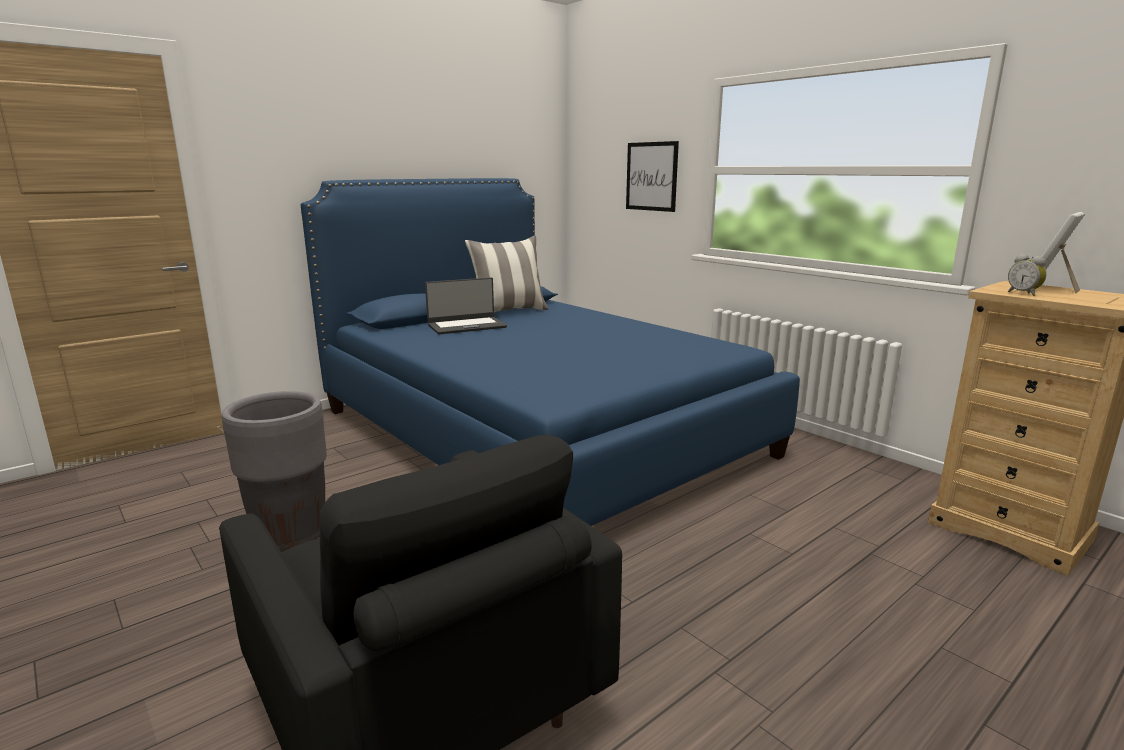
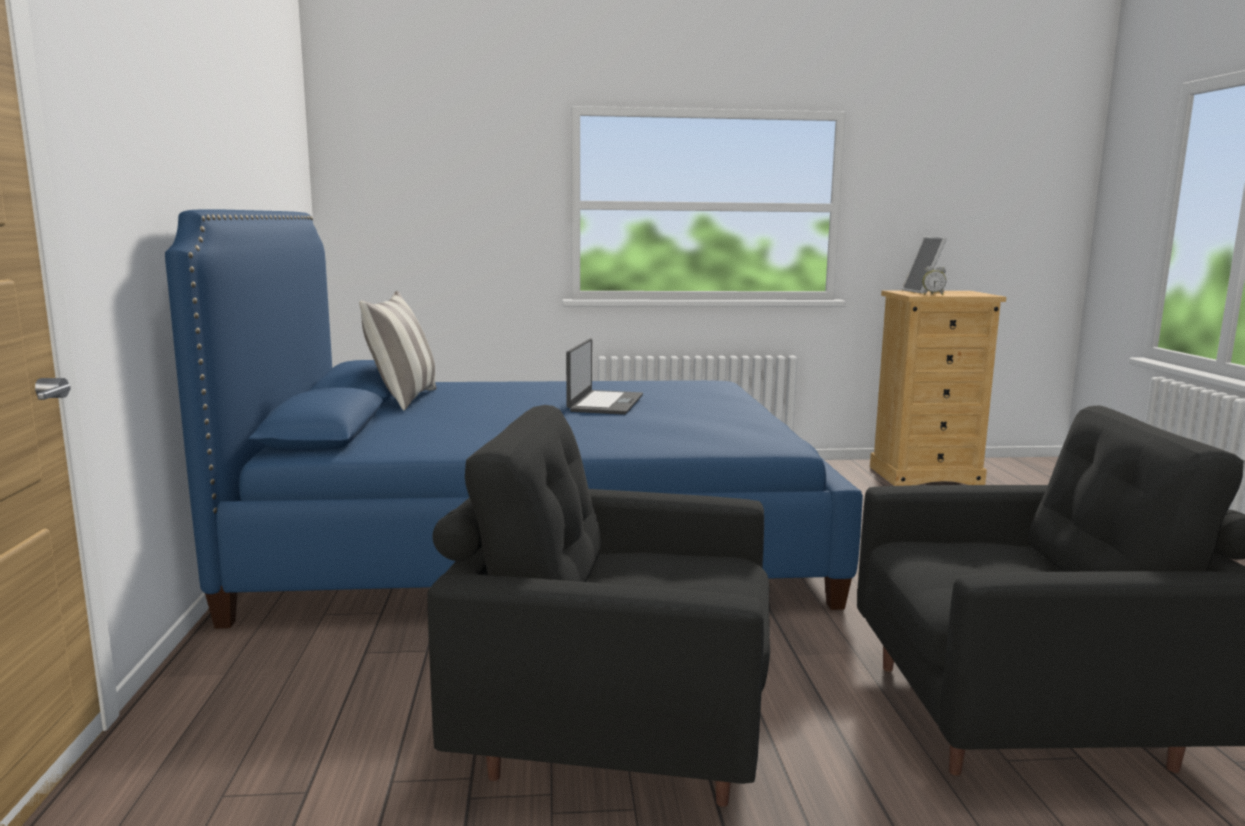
camera: 55 degrees left, 5 degrees down
grey planter [222,391,327,552] -> black armchair [427,405,770,807]
laptop [425,277,507,334] -> laptop moved to [566,339,643,415]
picture [626,141,679,212] -> none

